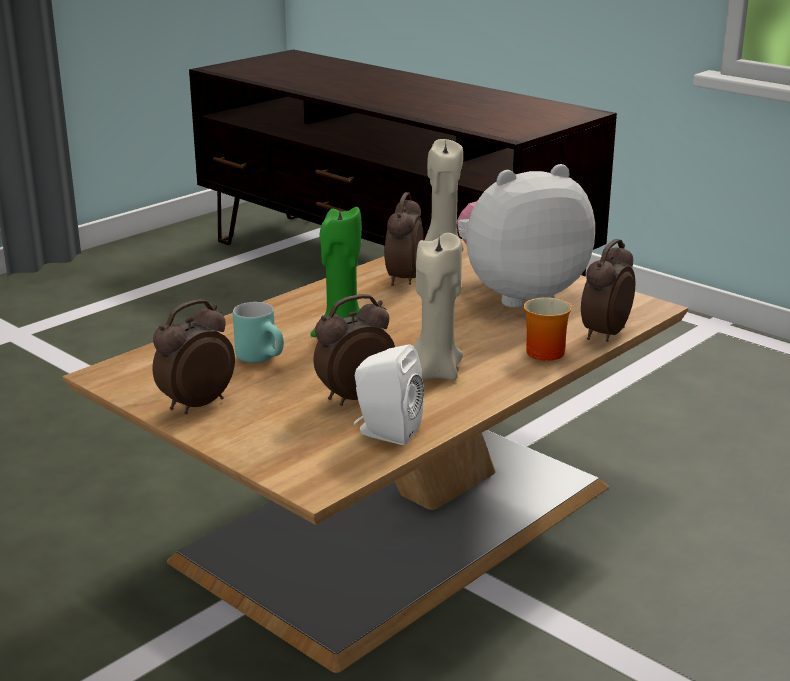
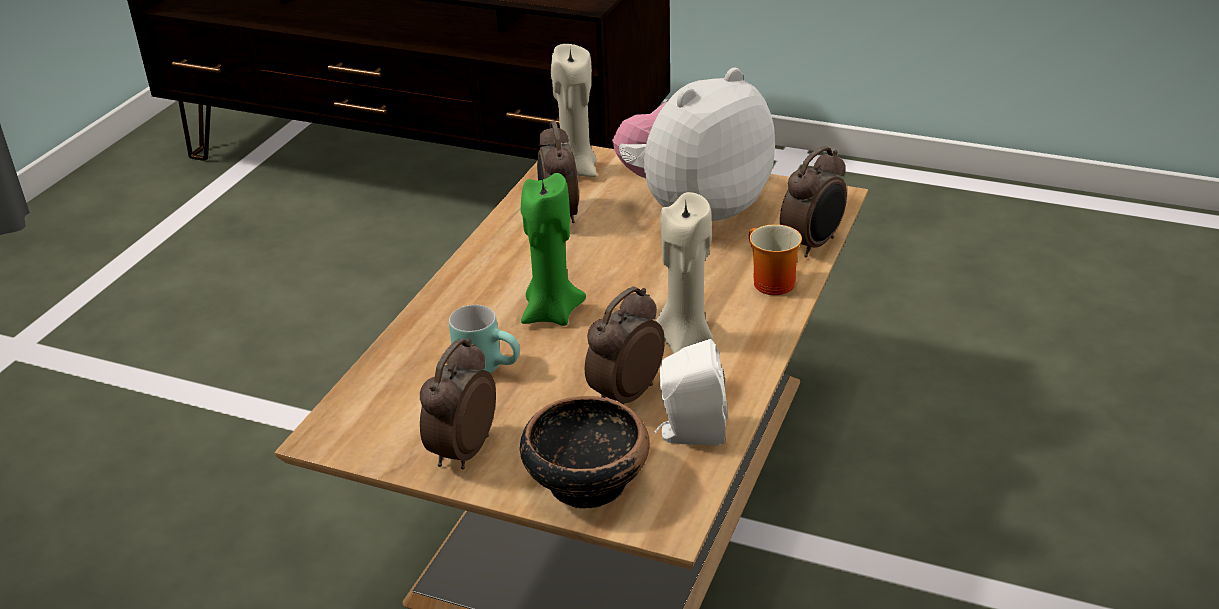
camera: 20 degrees left, 10 degrees up
alarm clock [581,239,635,342] -> alarm clock turned 150 degrees counterclockwise [780,146,847,257]
none -> bowl [520,396,650,509]

